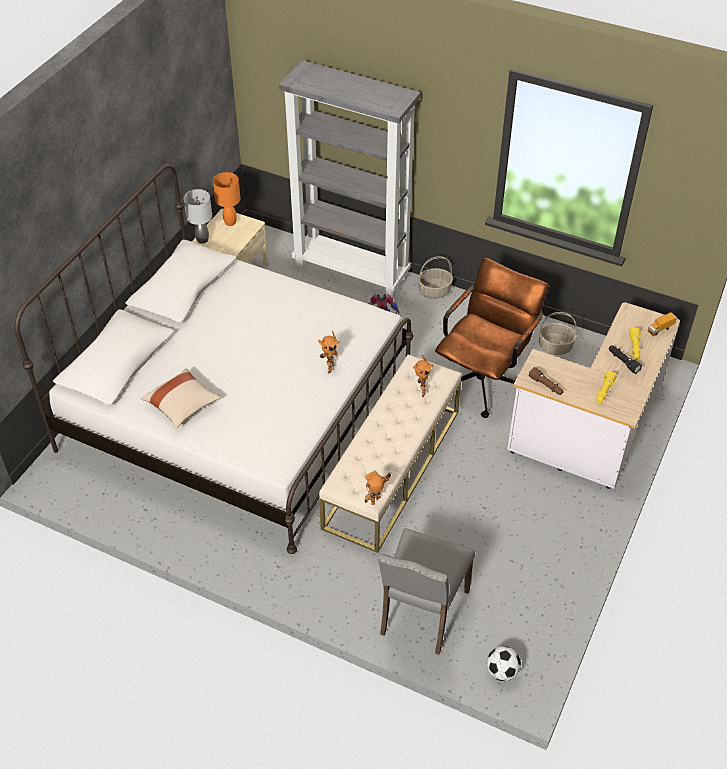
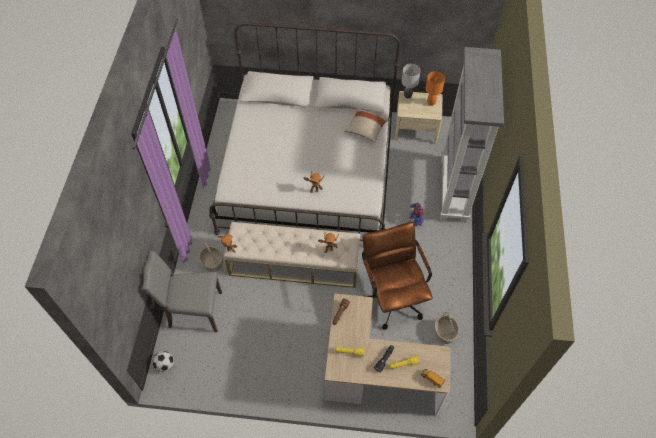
camera: 70 degrees right, 10 degrees up
beige pillow [141,368,220,428] -> beige pillow moved to [344,108,389,142]
basket [418,256,453,299] -> basket moved to [199,242,223,272]
brown office chair [435,258,549,418] -> brown office chair turned 120 degrees counterclockwise [362,222,433,330]

